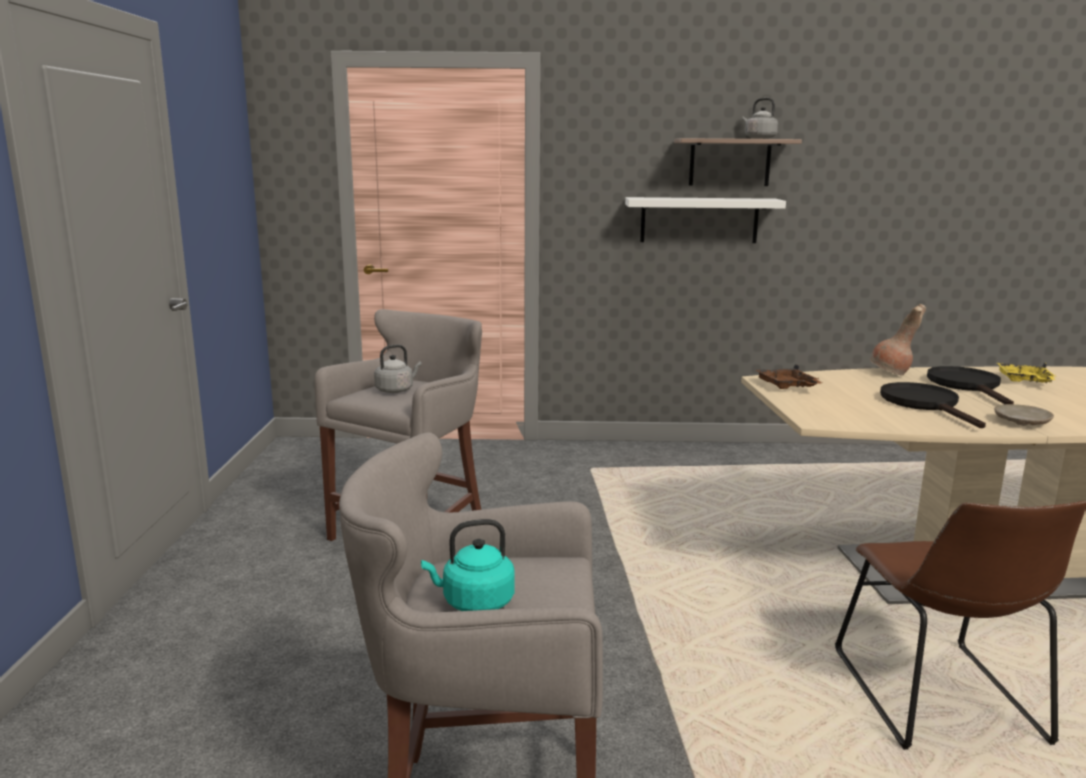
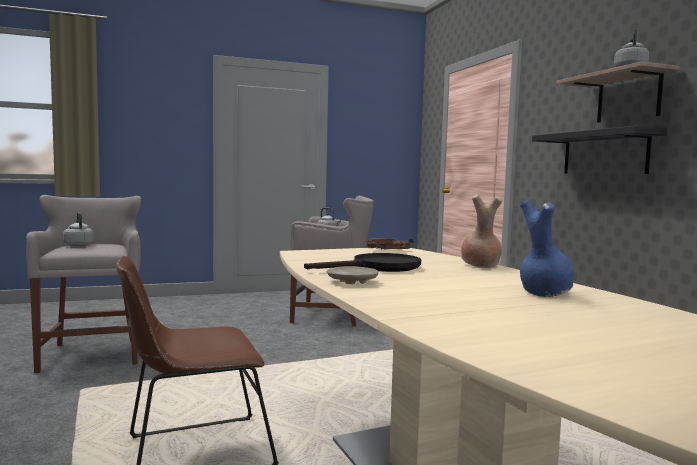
camera: 70 degrees right, 10 degrees down
turquoise kettle [421,519,515,611] -> grey kettle [63,212,94,247]
white shelf [625,197,786,243] -> black shelf [532,126,667,174]
black frying pan [927,366,1014,404] -> none
yellow tray [997,362,1057,383] -> blue vase [520,200,574,297]

